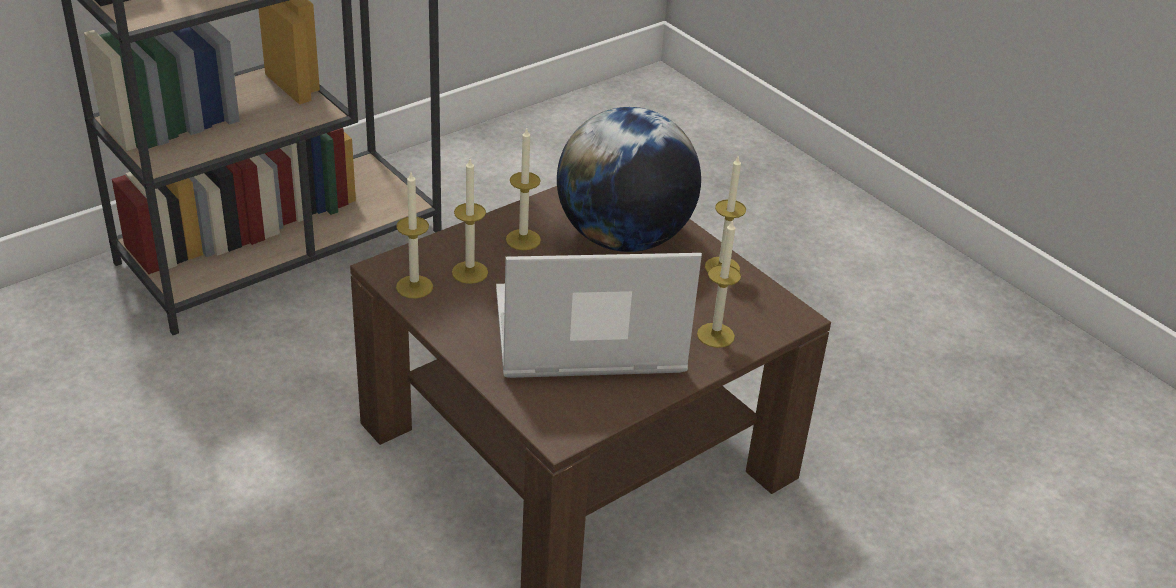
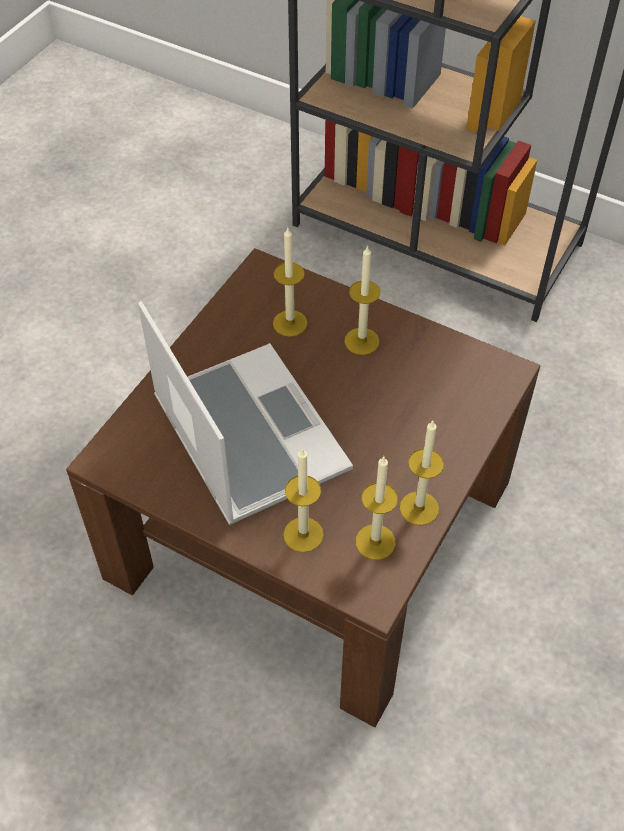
camera: 70 degrees right, 15 degrees up
candle [396,172,433,298] -> candle moved to [356,456,398,560]
globe [557,107,701,252] -> none

